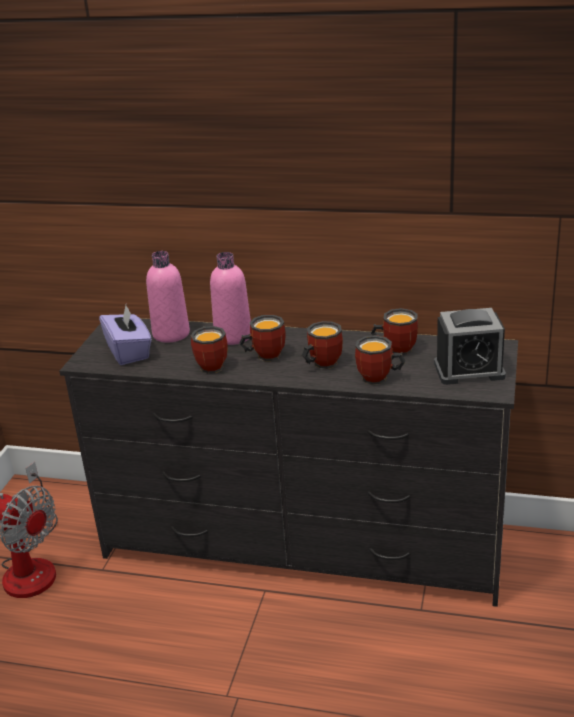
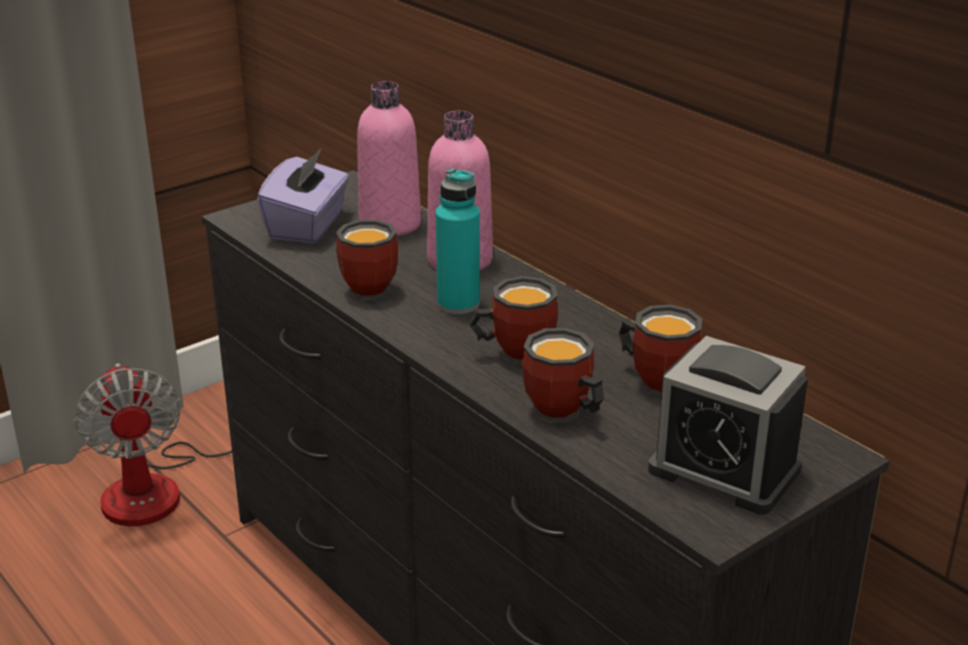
camera: 35 degrees right, 0 degrees up
mug [239,315,285,361] -> turquoise bottle [435,168,480,314]

